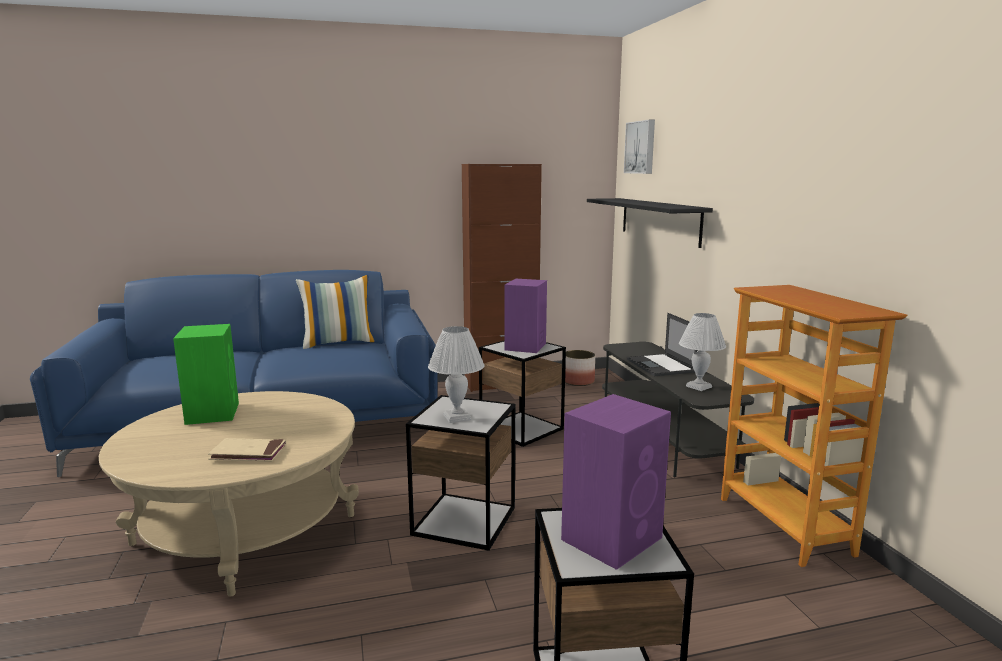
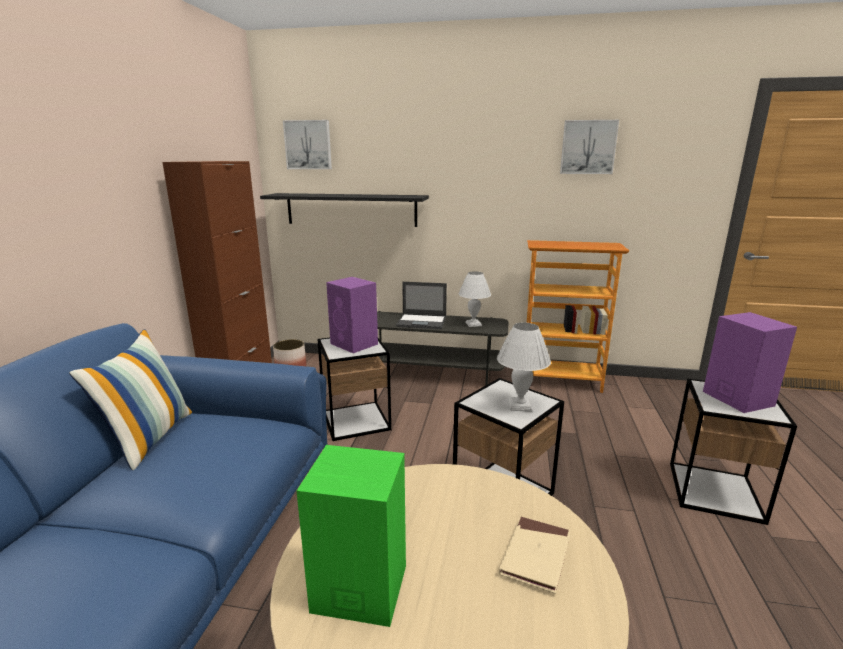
camera: 65 degrees left, 5 degrees up
none -> picture [560,120,619,174]

